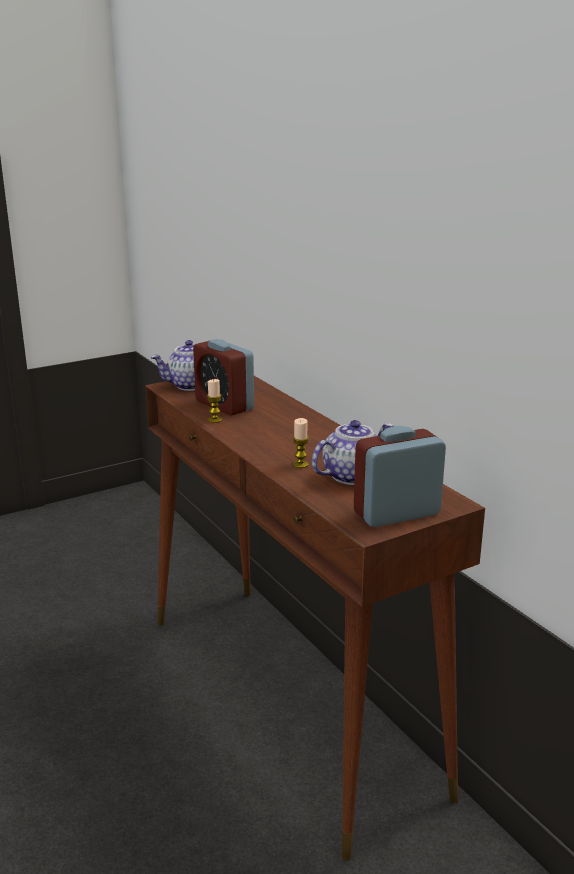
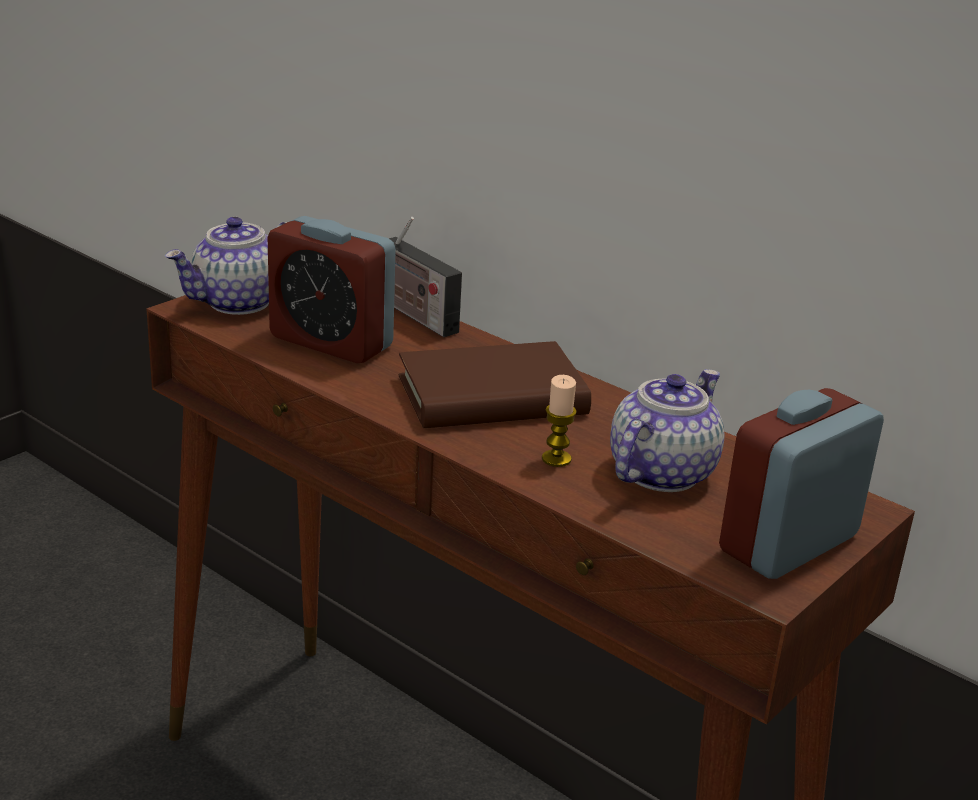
camera: 20 degrees left, 5 degrees up
candle [207,379,222,423] -> none
none -> radio [389,217,462,337]
none -> brown book [399,341,591,428]

